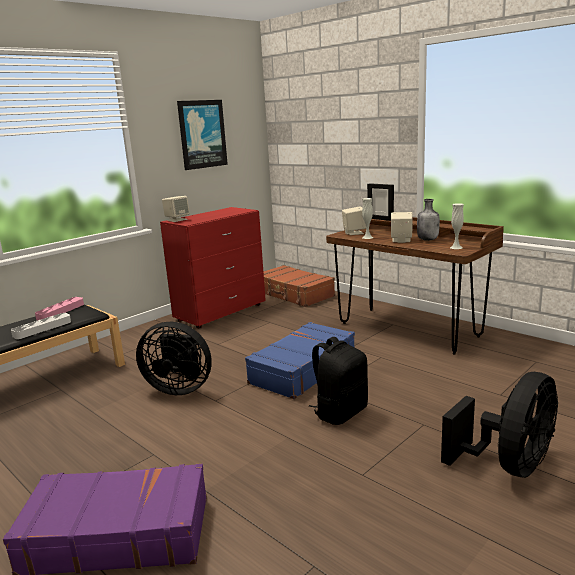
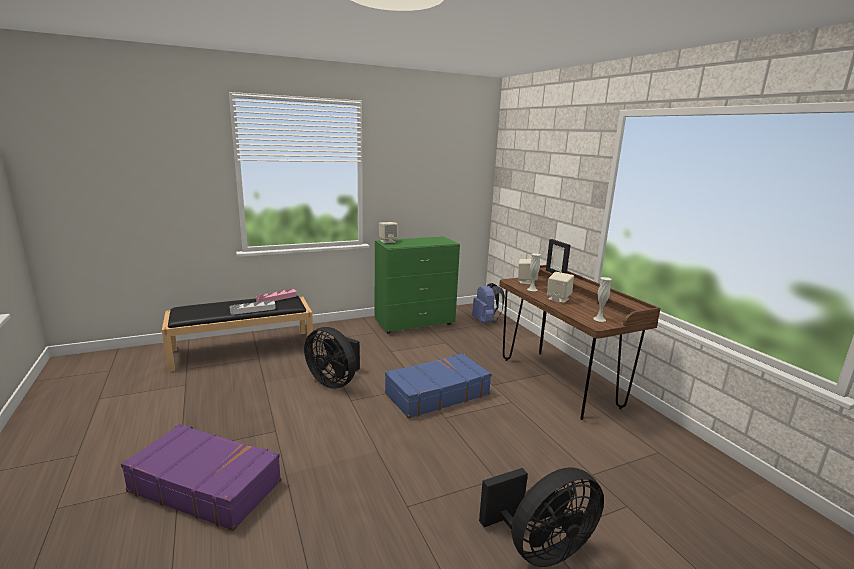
camera: 20 degrees right, 0 degrees up
red dresser [160,207,266,328] -> green dresser [375,236,460,334]
picture [177,100,228,170] -> none
brown suitcase [263,265,335,307] -> blue backpack [472,283,505,323]
black backpack [309,337,368,425] -> none
grey bottle [417,199,440,241] -> none

